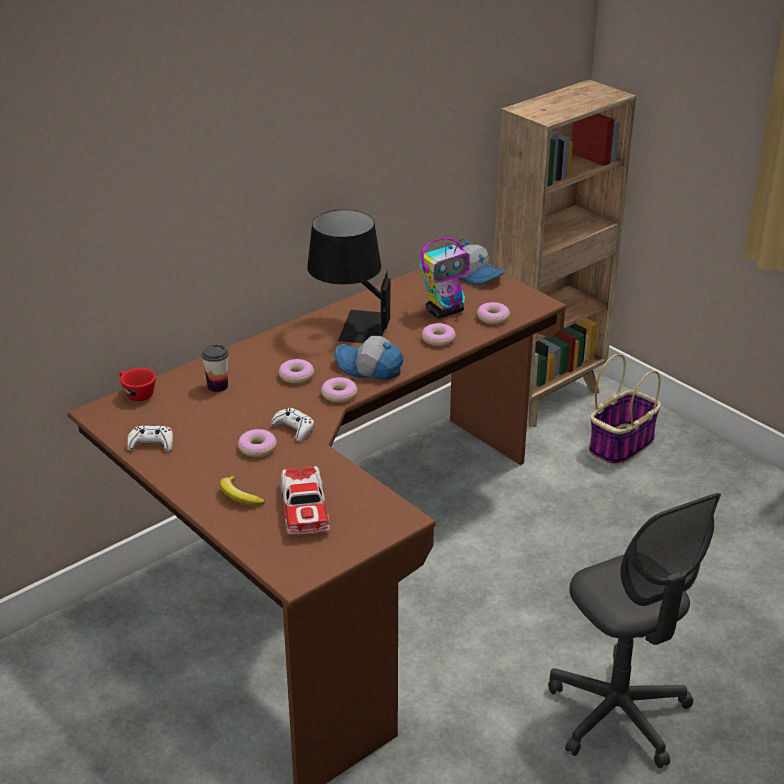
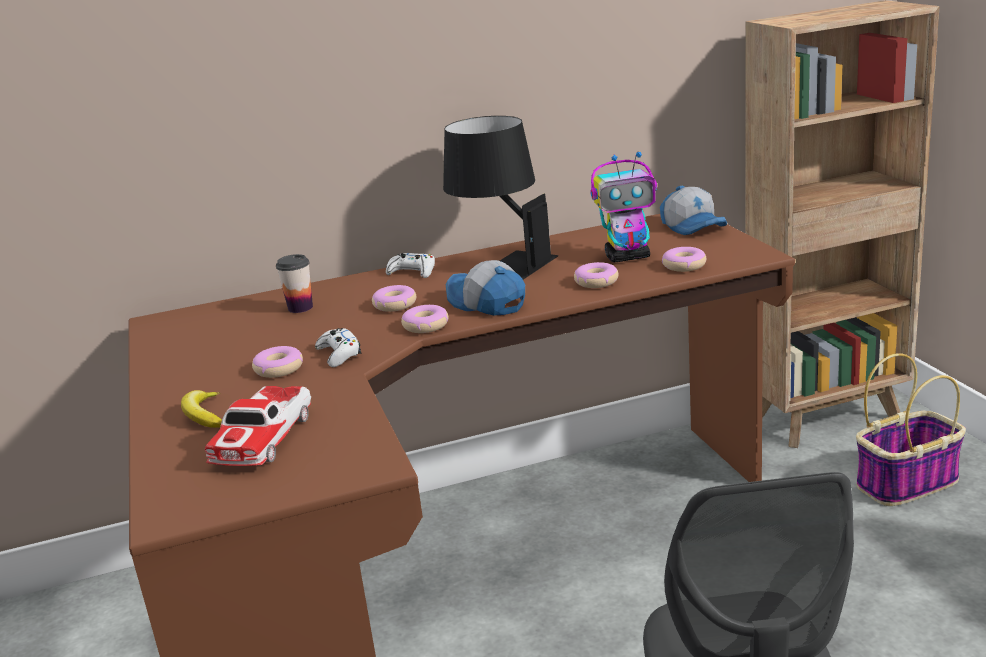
camera: 25 degrees right, 10 degrees down
red cup [119,368,156,401] -> none
white game controller [127,426,173,452] -> white game controller moved to [386,253,435,278]

